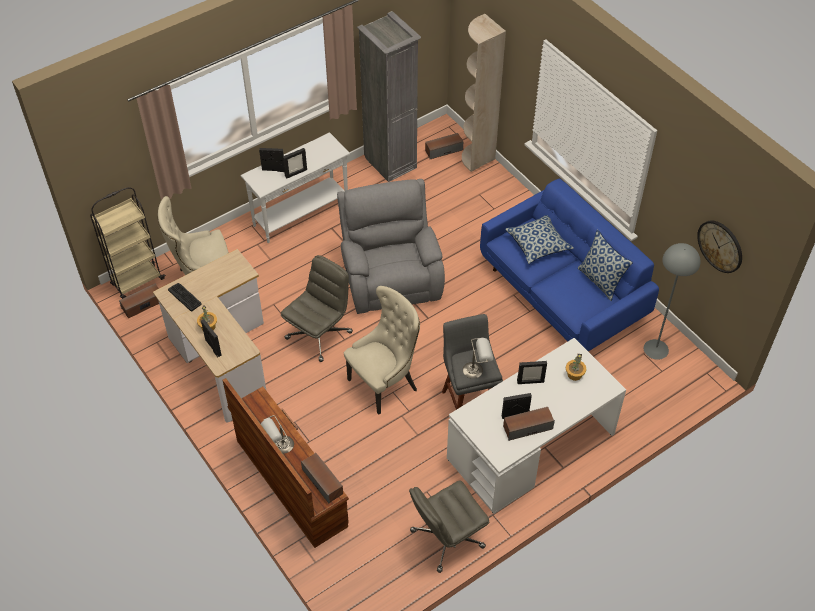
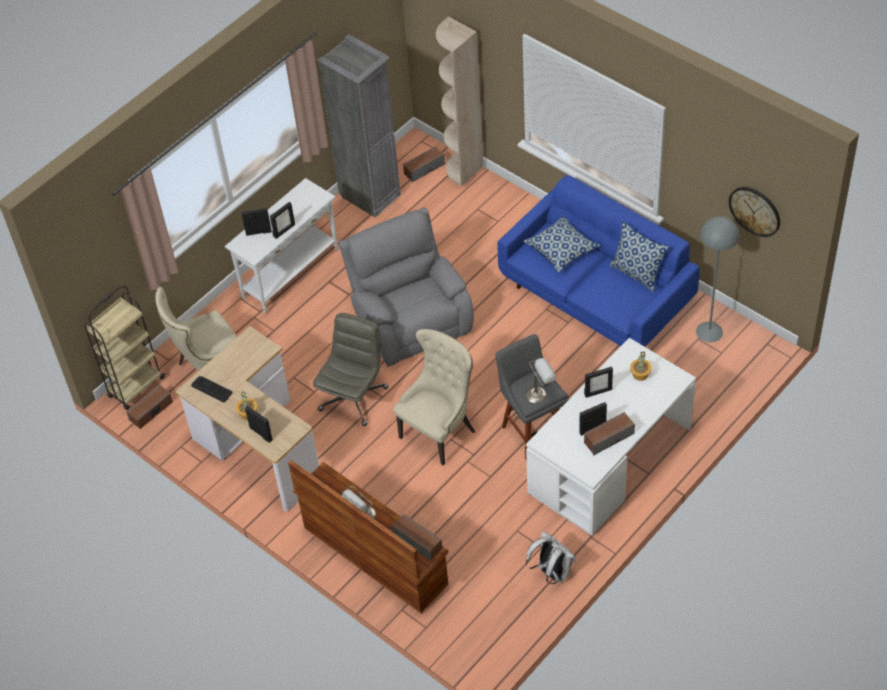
camera: 10 degrees left, 0 degrees up
grey office chair [409,480,489,573] -> white backpack [526,531,576,584]

